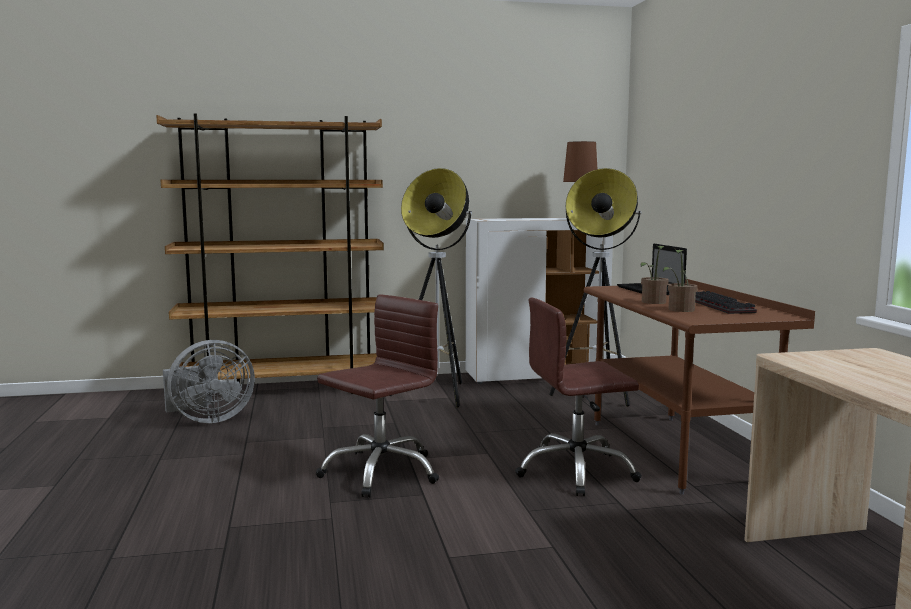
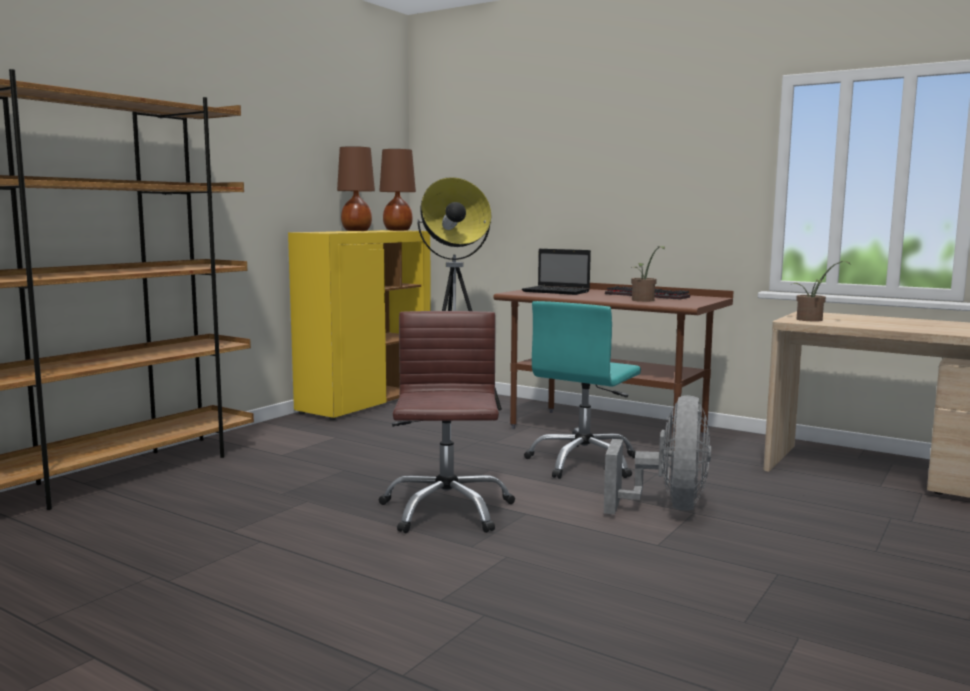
camera: 45 degrees left, 0 degrees up
grey fan [163,340,255,423] -> grey fan moved to [604,395,711,515]
floor lamp [390,168,472,408] -> none
white cabinet [466,218,613,384] -> yellow cabinet [288,230,431,420]
brown office chair [515,298,642,496] -> turquoise office chair [524,301,641,479]
potted plant [641,246,669,304] -> potted plant moved to [792,261,851,321]
none -> brown table lamp [337,146,375,231]

